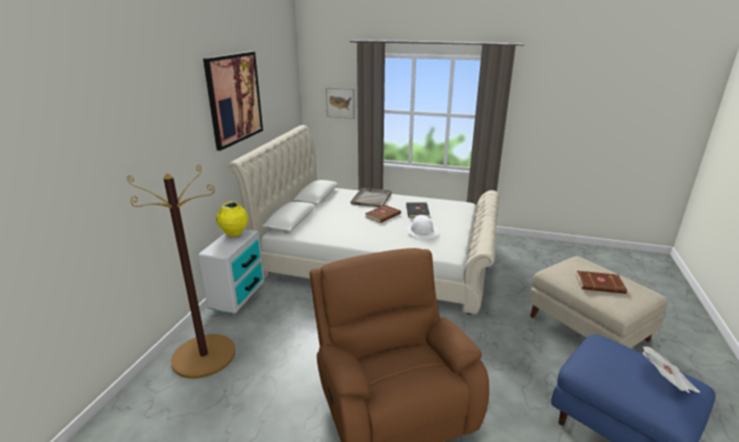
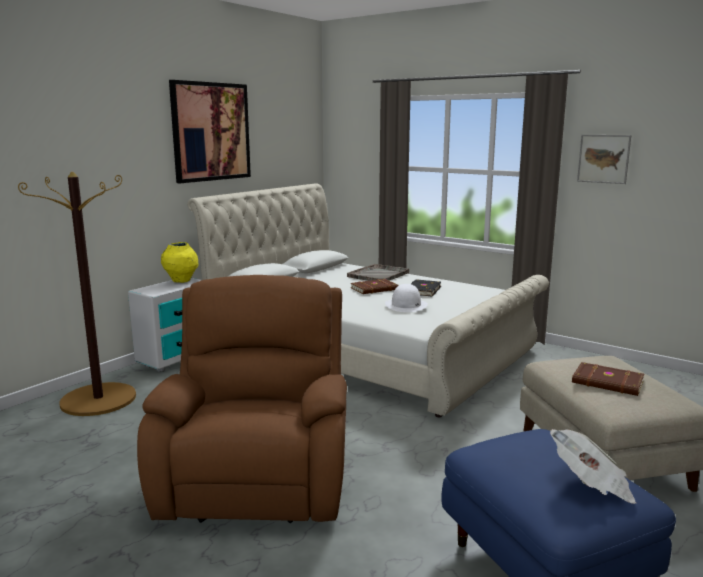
camera: 20 degrees right, 10 degrees down
picture [326,87,355,119] -> picture moved to [577,135,631,184]

